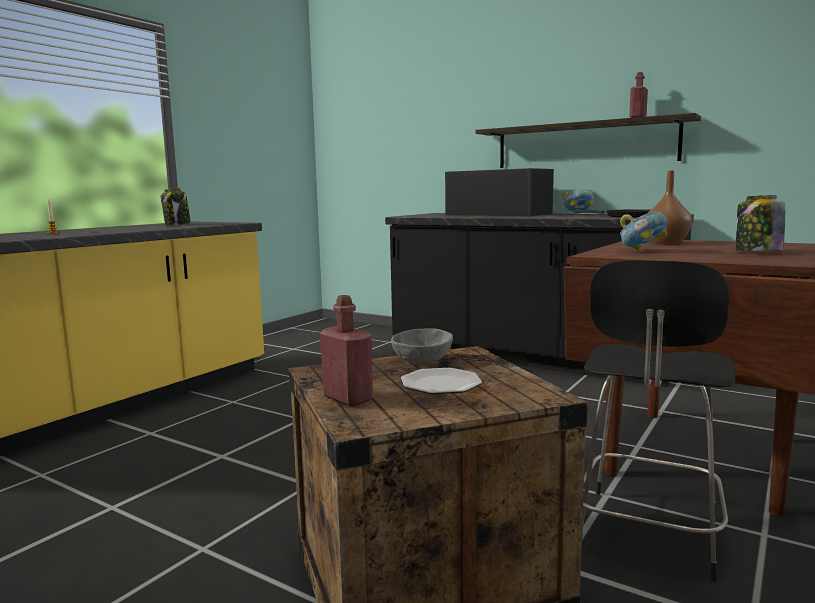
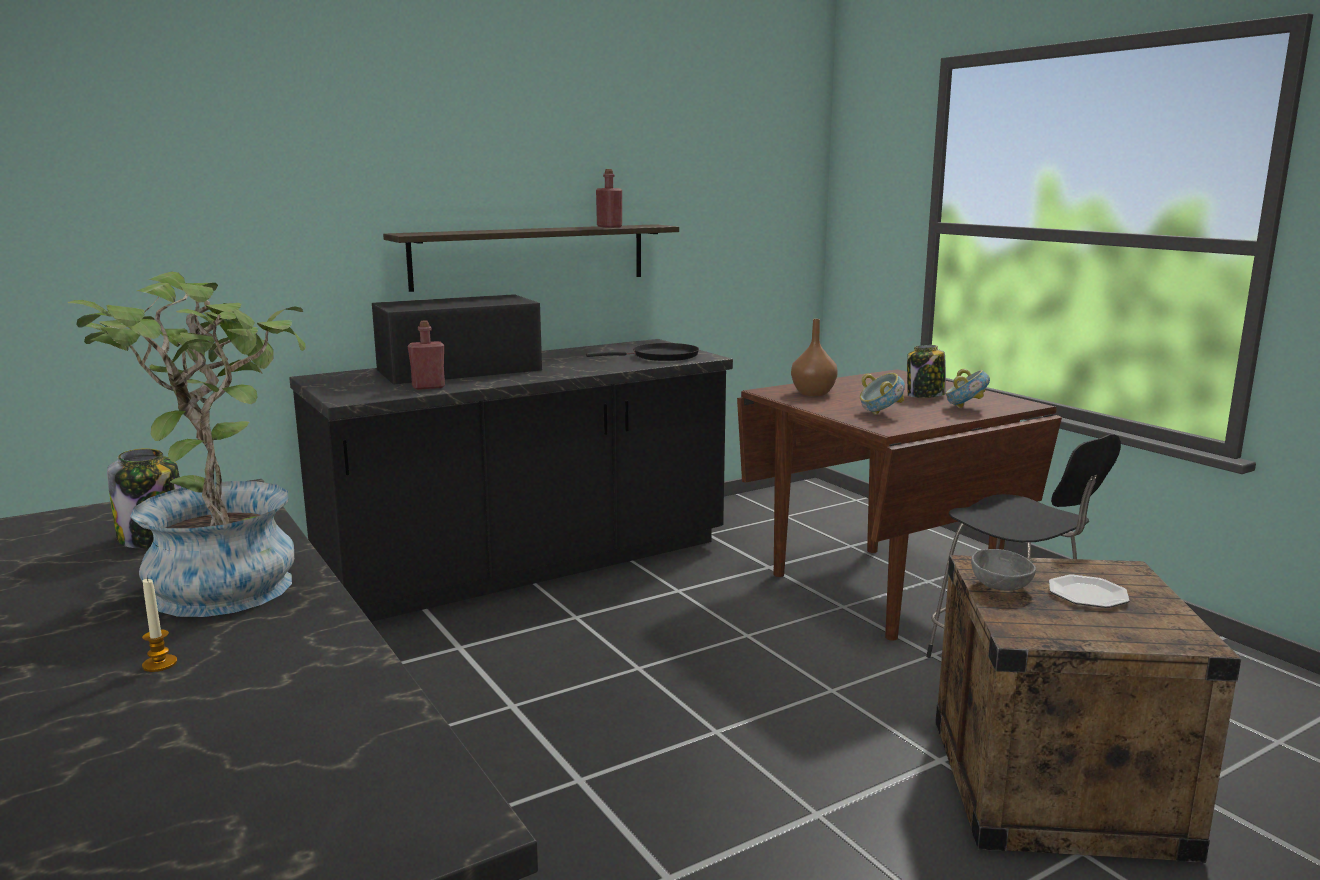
camera: 65 degrees left, 5 degrees up
red bottle [320,295,373,406] -> red bottle moved to [407,320,445,390]
bowl [563,189,594,215] -> bowl moved to [945,369,990,409]
none -> potted plant [67,271,306,617]

